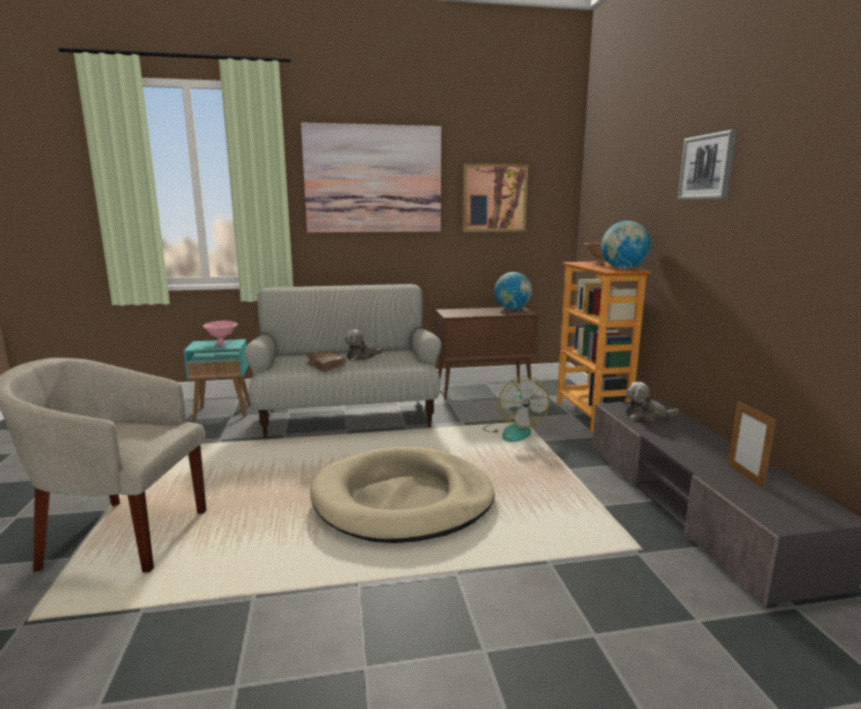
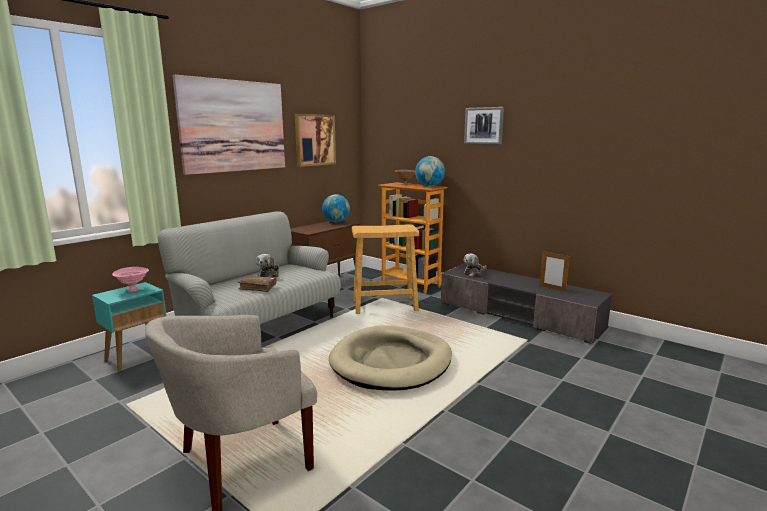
camera: 40 degrees left, 0 degrees up
fan [483,376,550,442] -> beige stool [352,224,419,314]

